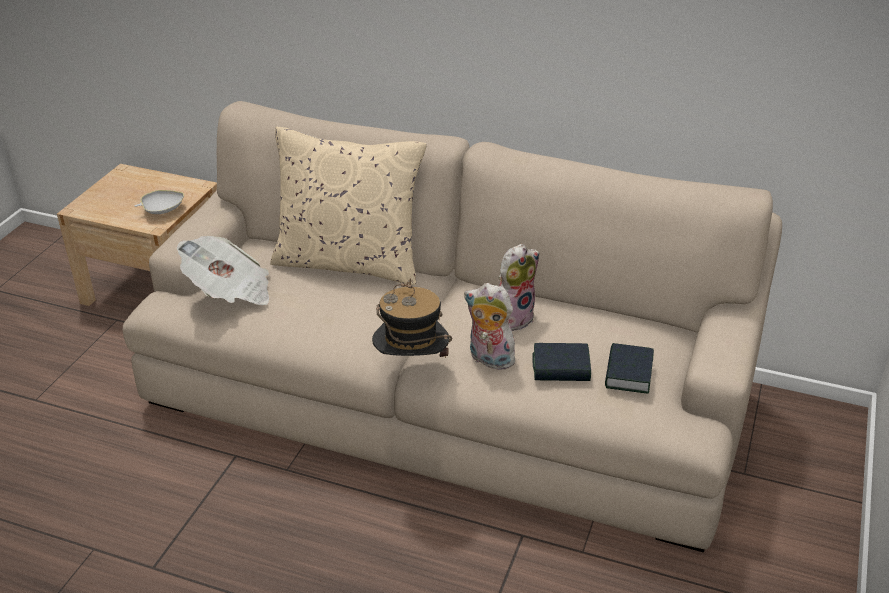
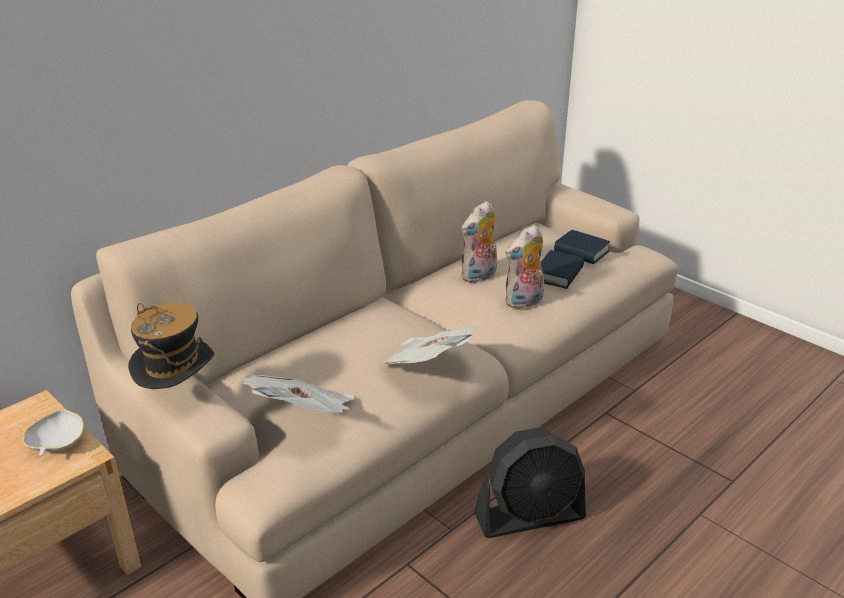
camera: 65 degrees left, 5 degrees down
beige pillow [270,127,427,285] -> none
hat [372,278,452,358] -> hat moved to [128,302,215,389]
plush toy [499,244,539,331] -> plush toy turned 120 degrees counterclockwise [461,201,497,283]
none -> newspaper [381,326,480,364]
none -> black fan [474,428,586,538]

